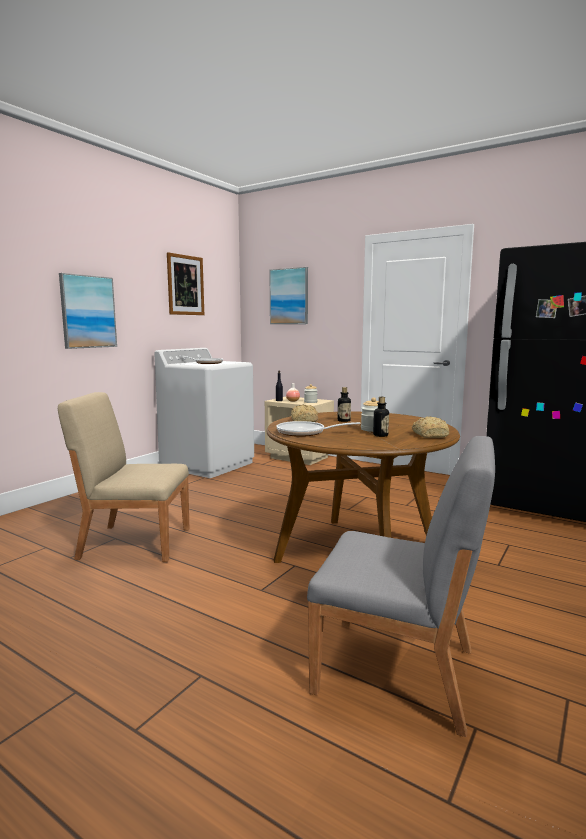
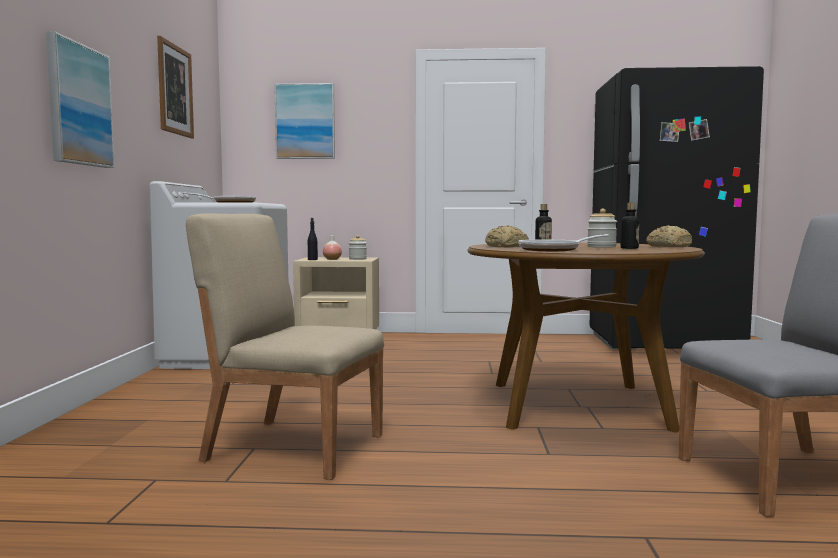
camera: 30 degrees left, 5 degrees down
beige chair [58,392,189,562] -> beige chair turned 45 degrees clockwise [186,213,384,480]

